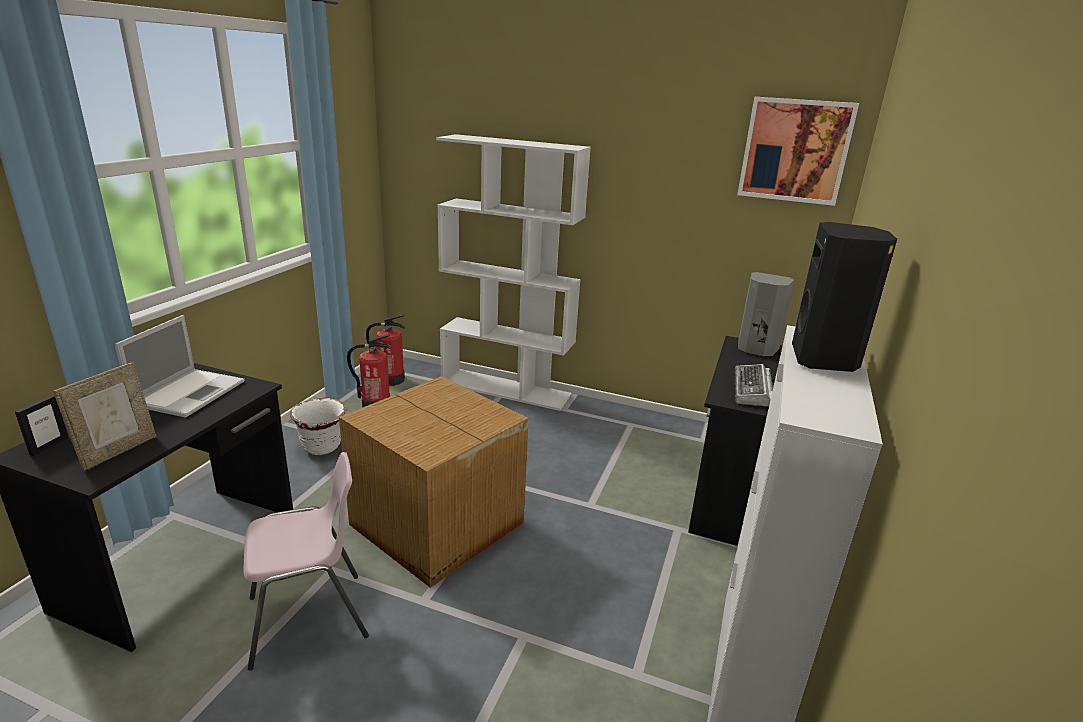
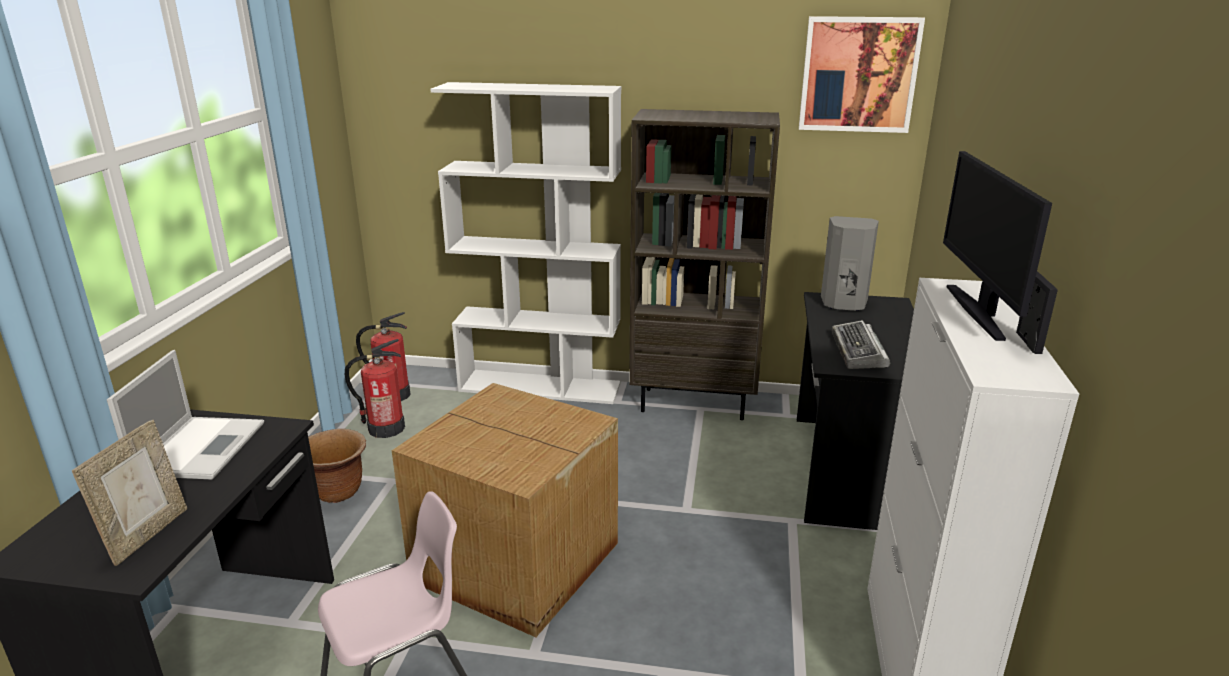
camera: 10 degrees left, 0 degrees up
picture frame [15,395,69,456] -> picture frame moved to [1016,271,1058,354]
white planter [290,398,347,455] -> brown planter [308,429,366,503]
black speaker [792,222,897,372] -> monitor [943,151,1052,341]
none -> brown bookcase [629,109,780,420]

